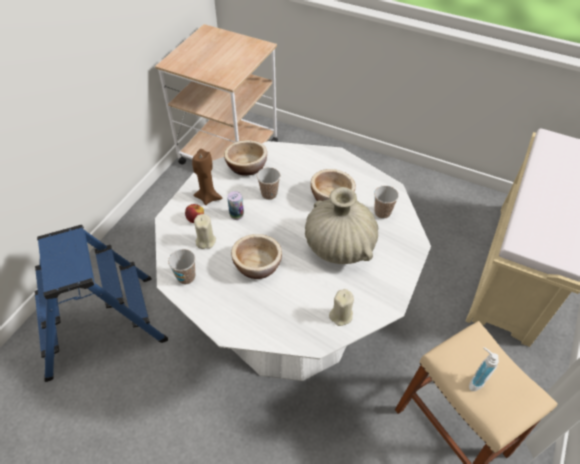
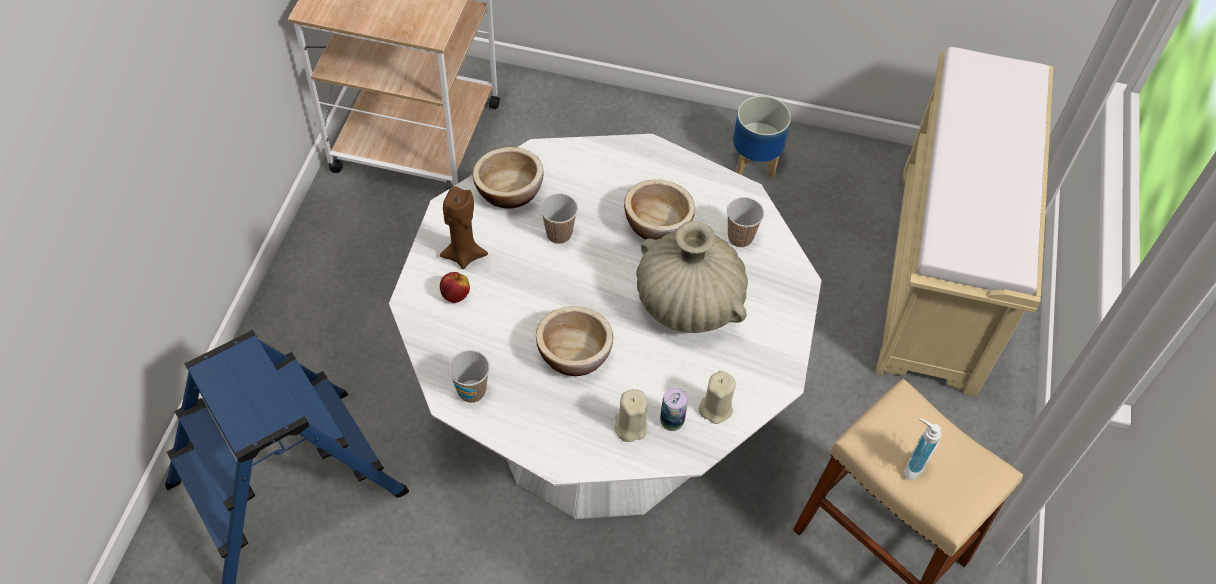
camera: 15 degrees left, 5 degrees up
beige candle [194,214,216,249] -> beige candle moved to [614,389,647,442]
can [227,191,244,220] -> can moved to [660,387,688,431]
none -> planter [733,95,791,178]

